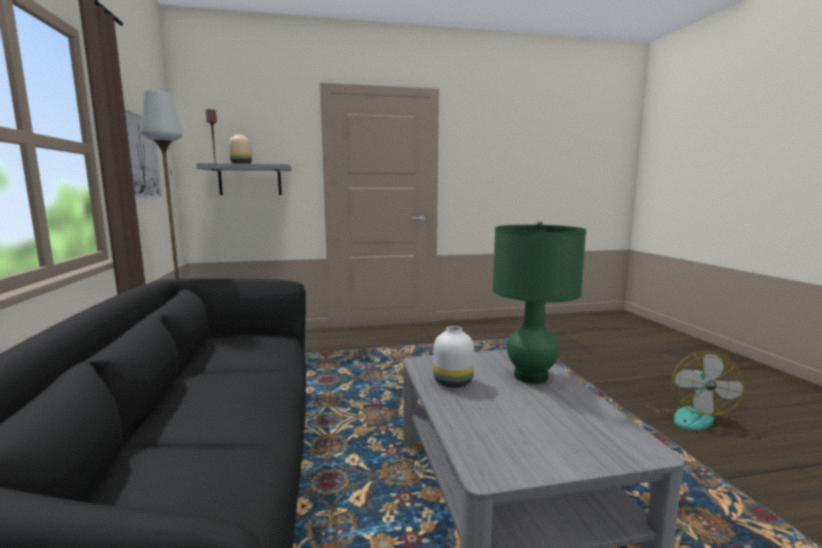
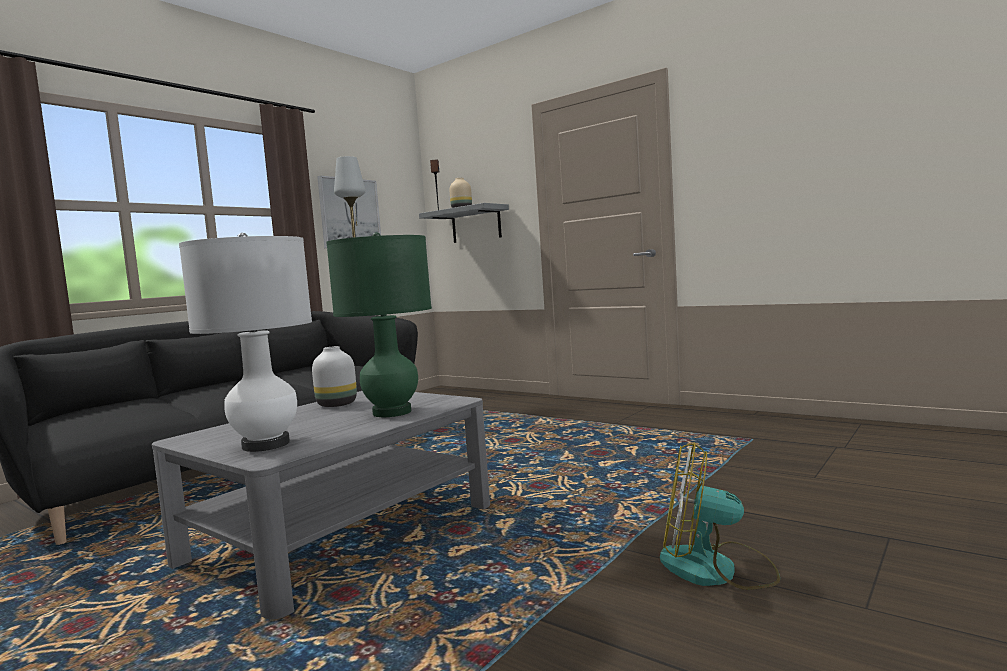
camera: 50 degrees right, 5 degrees down
fan [647,352,744,430] -> fan turned 45 degrees clockwise [660,442,780,590]
none -> white table lamp [179,233,312,452]

